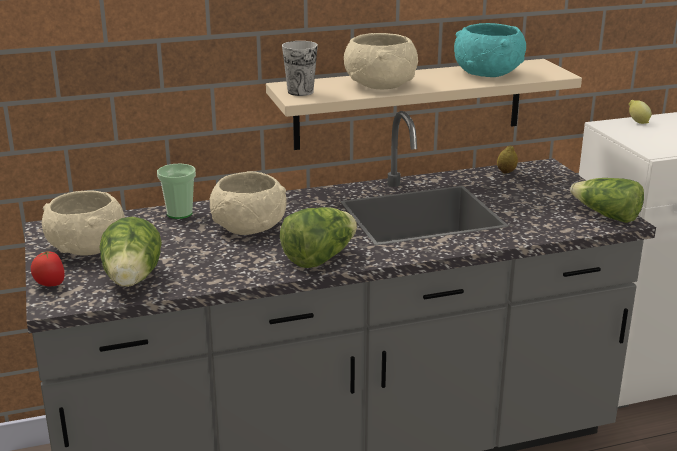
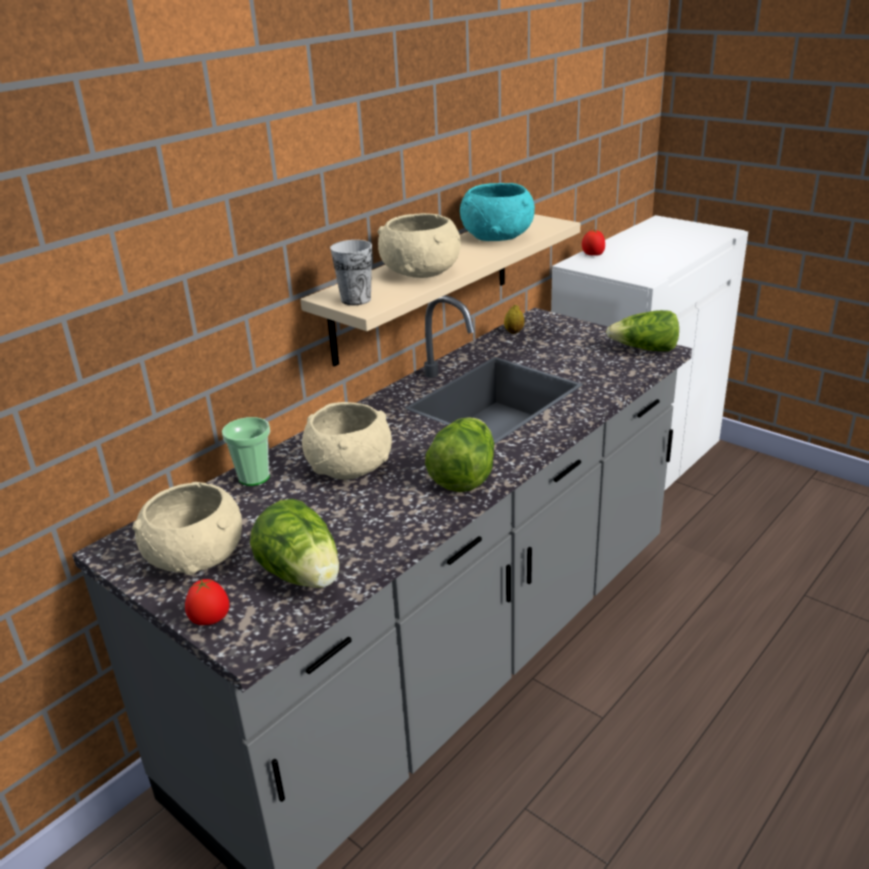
camera: 30 degrees left, 5 degrees up
lemon [629,100,652,124] -> tomato [582,229,605,256]

